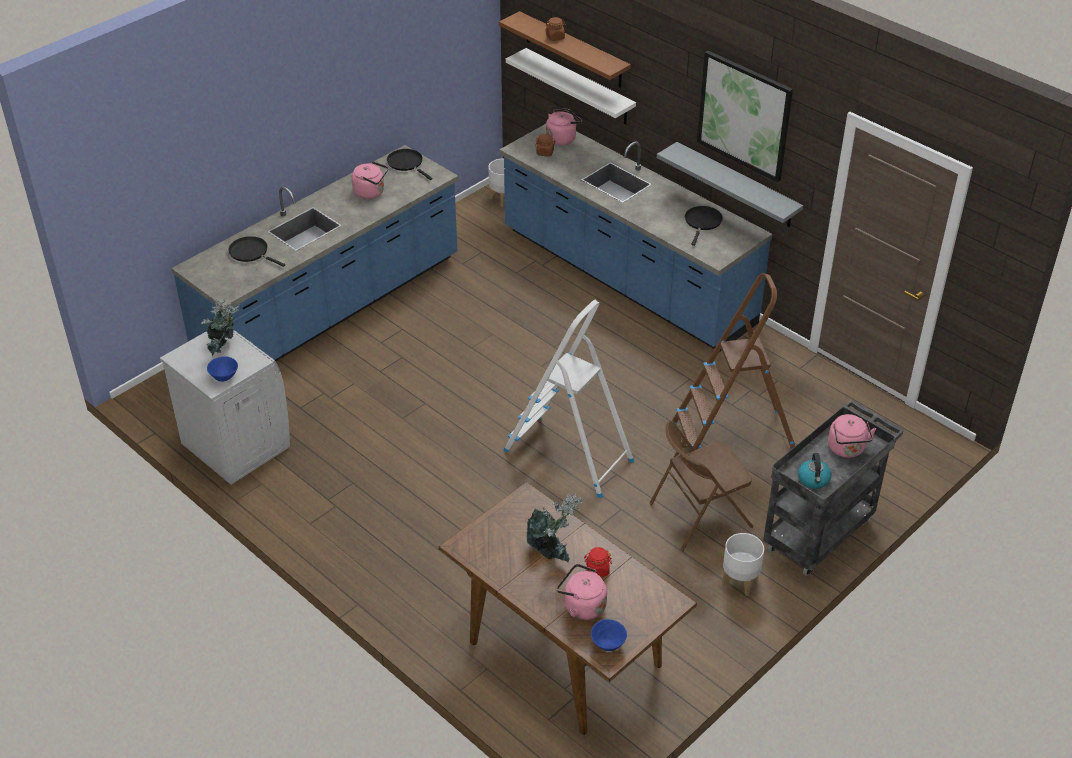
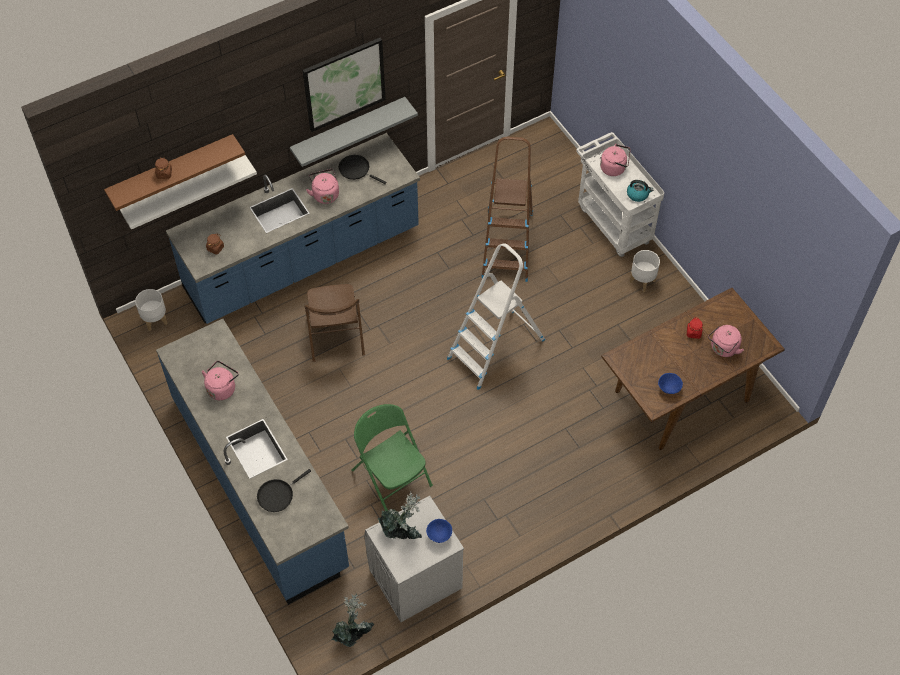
camera: 75 degrees left, 15 degrees up
black frying pan [387,149,432,180] -> none
potted plant [527,493,582,563] -> potted plant moved to [331,593,374,647]
pink kettle [546,108,582,145] -> pink kettle moved to [306,169,339,204]
blue bowl [591,619,627,651] -> blue bowl moved to [658,373,683,394]
brown chair [649,421,753,552] -> brown chair moved to [304,284,365,362]
black cart [763,400,903,576] -> white cart [576,132,664,257]
none -> green chair [351,404,433,511]

